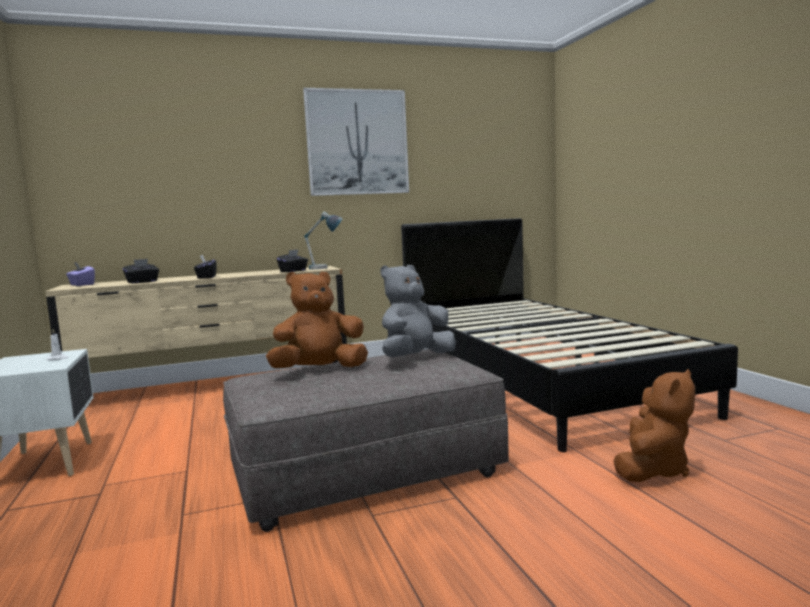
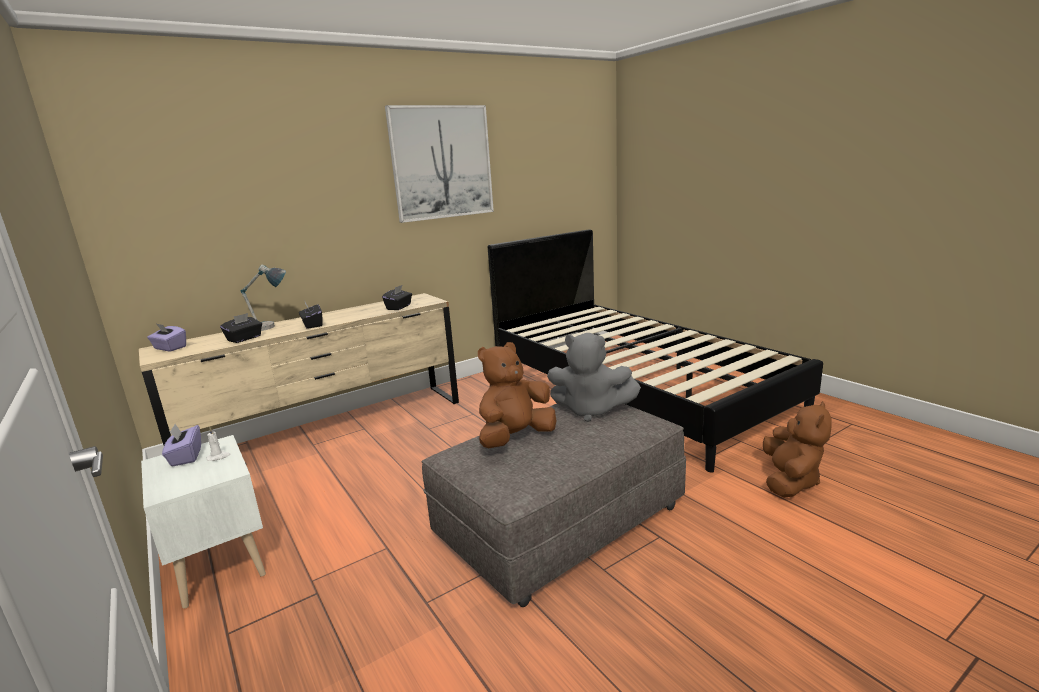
camera: 15 degrees left, 10 degrees up
table lamp [304,211,343,270] -> table lamp moved to [241,265,286,331]
grey plush toy [380,265,456,357] -> grey plush toy turned 105 degrees counterclockwise [547,333,641,422]
none -> purple tissue box [162,424,201,467]

